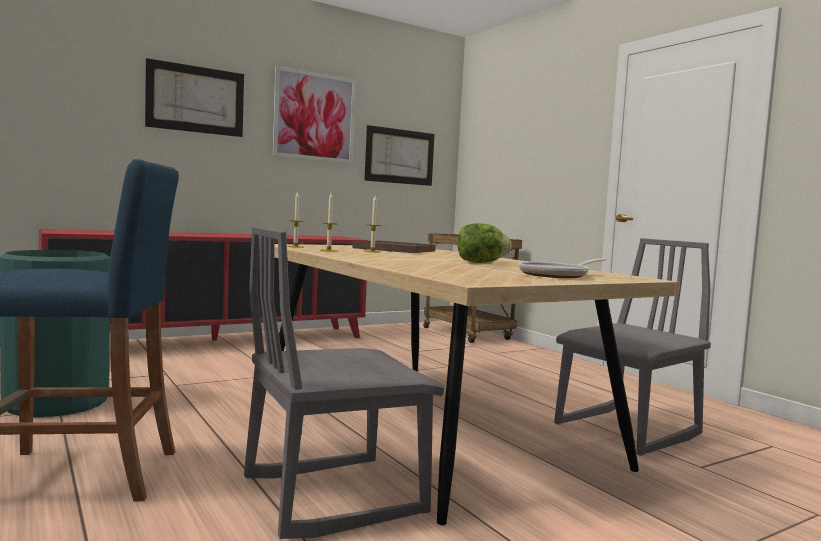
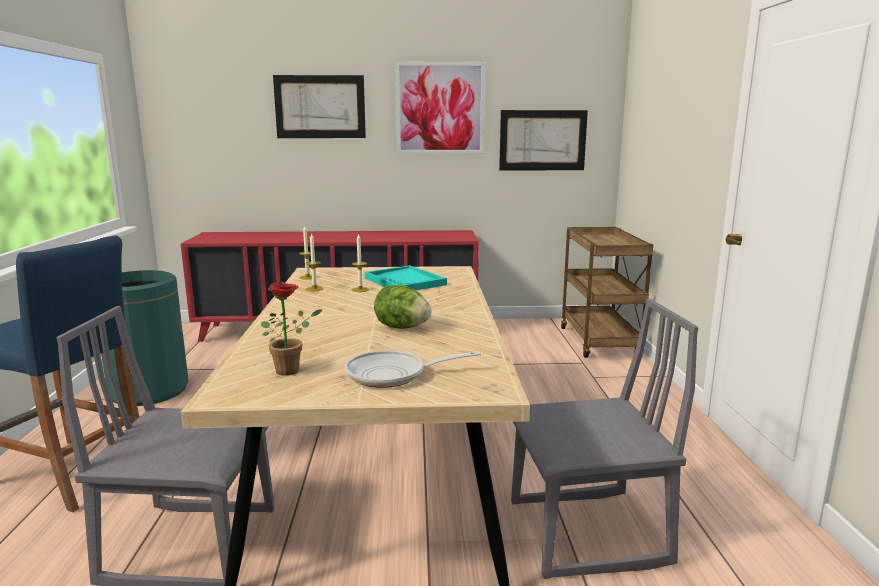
camera: 30 degrees right, 10 degrees up
brown tray [352,240,436,253] -> turquoise tray [365,265,447,290]
none -> potted plant [261,282,323,376]

